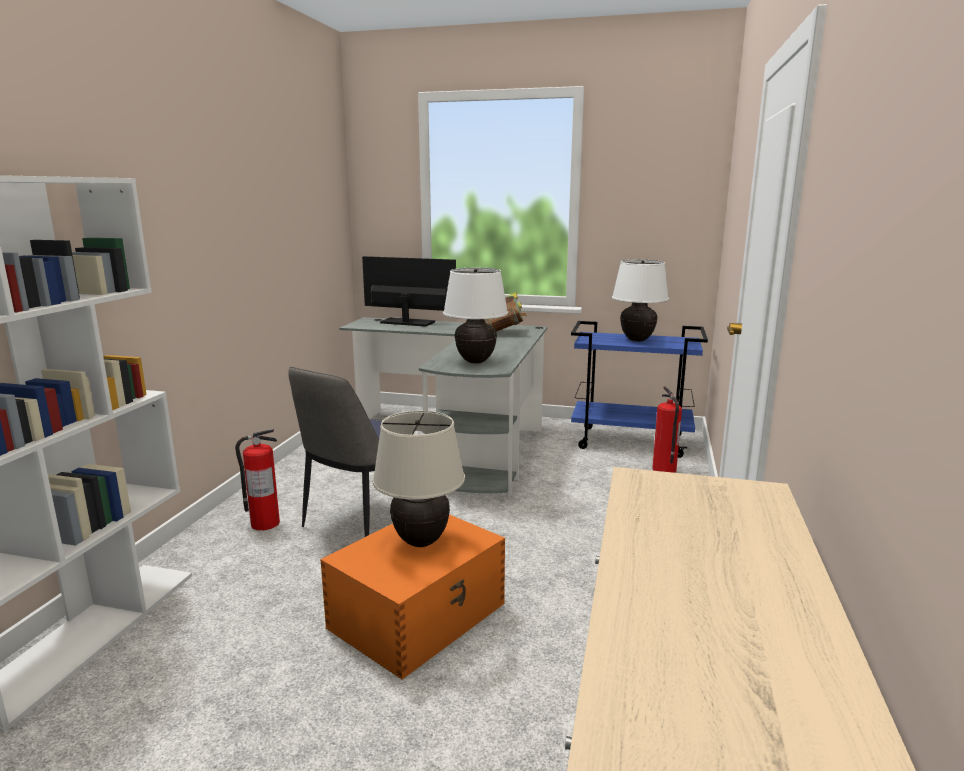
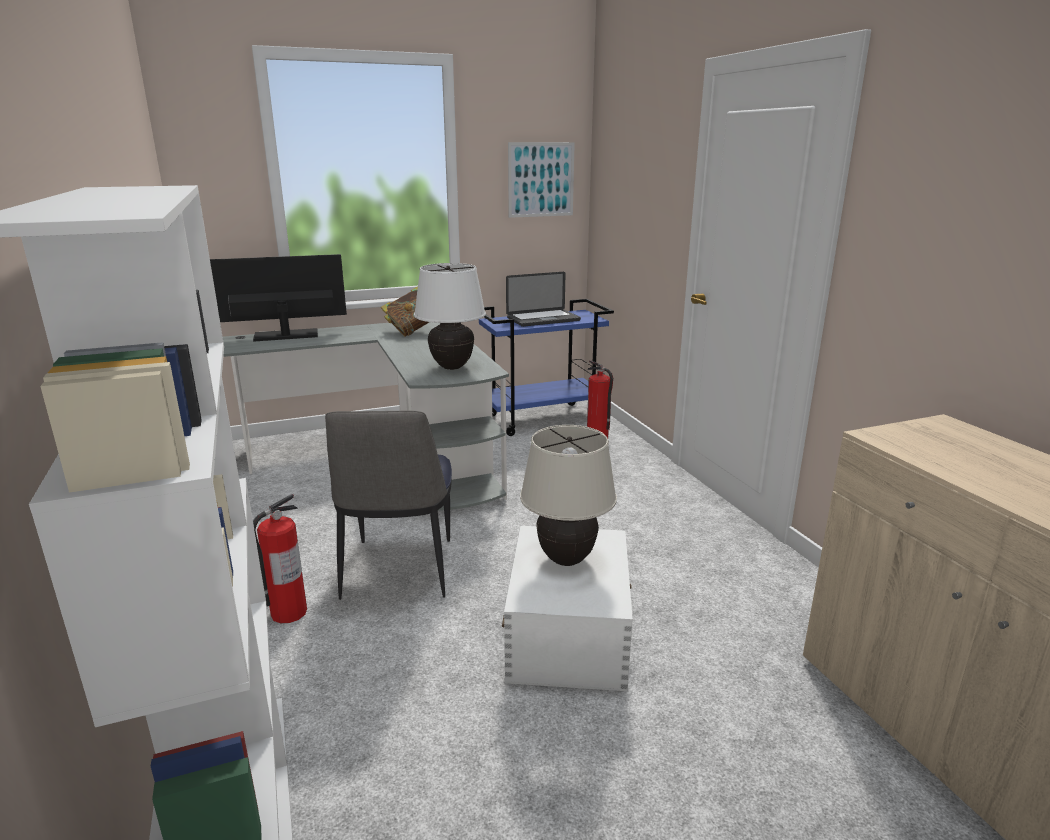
camera: 35 degrees left, 5 degrees up
orange storage box [320,515,505,679] -> white storage box [502,526,633,691]
white table lamp [612,260,669,342] -> laptop [506,272,581,327]
none -> picture [508,142,575,218]

